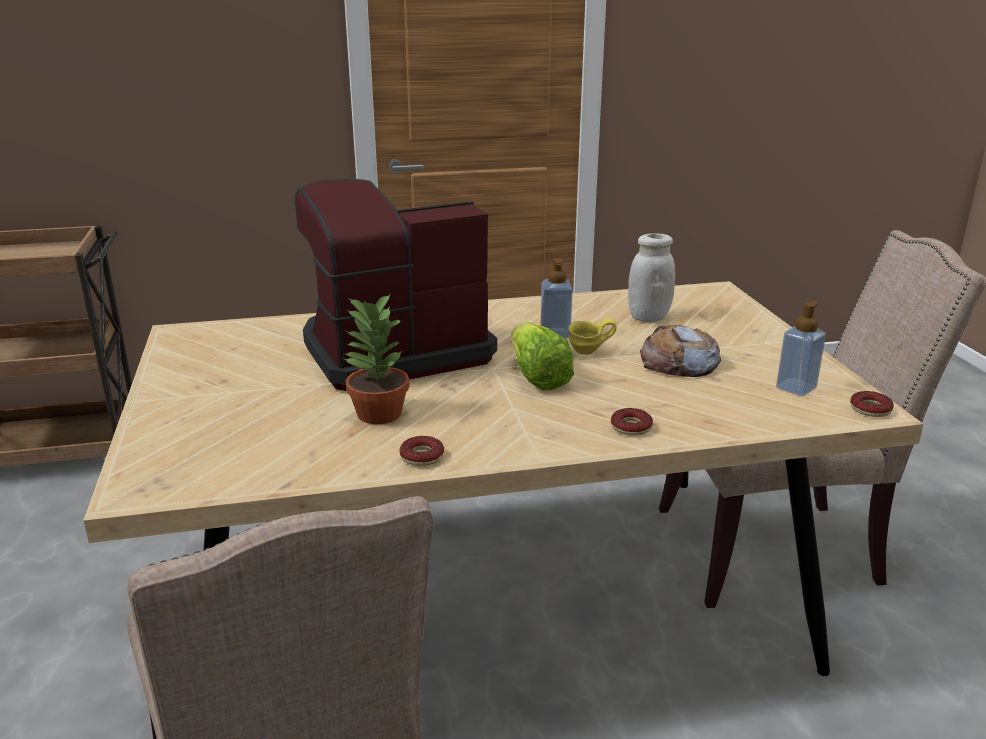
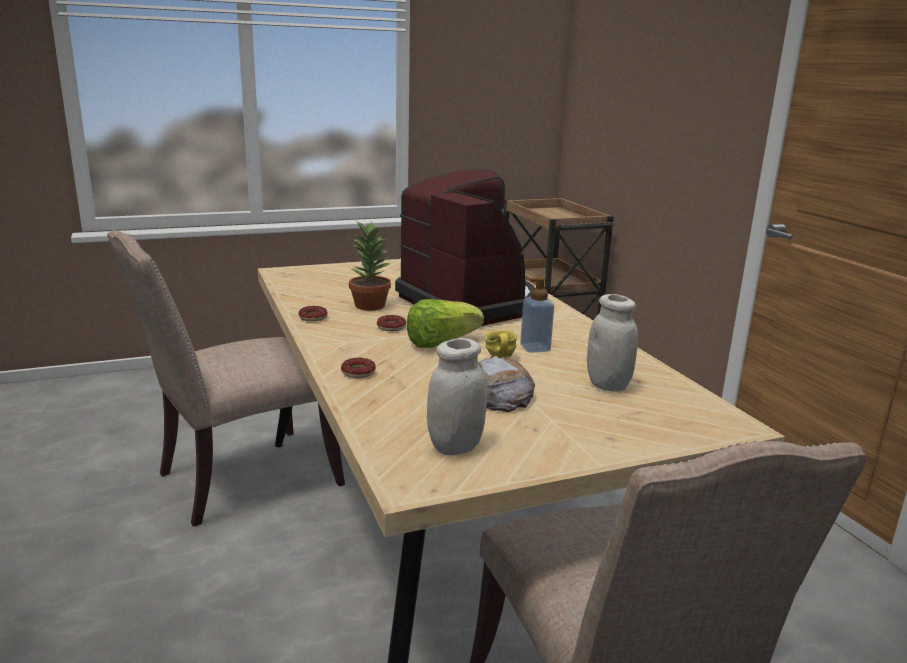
camera: 80 degrees right, 5 degrees down
soap dispenser [776,301,826,396] -> white jar [427,338,487,455]
donut [850,391,894,417] -> donut moved to [377,315,406,331]

